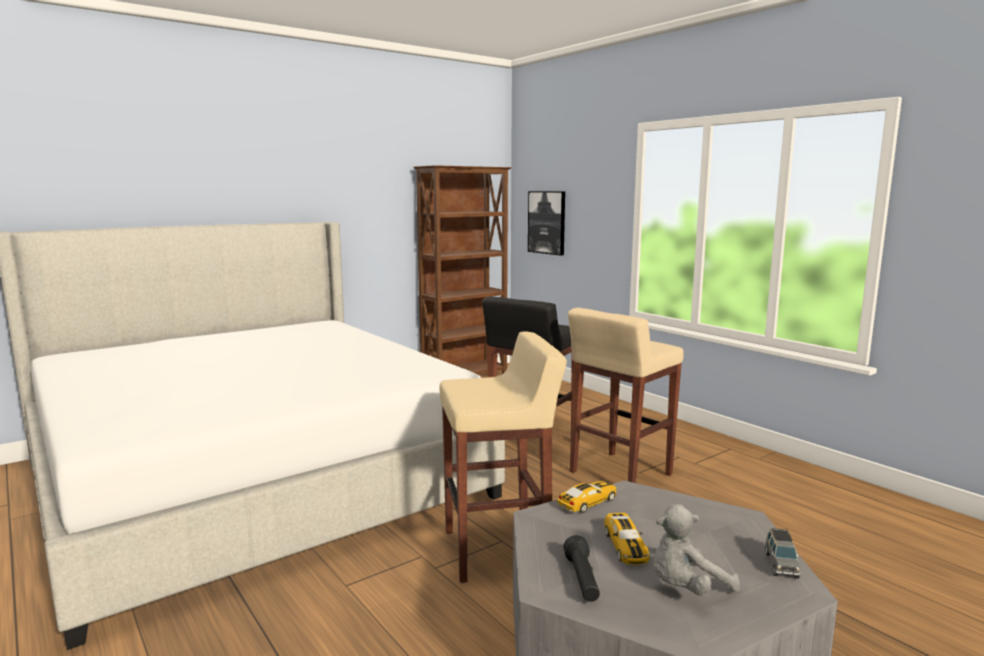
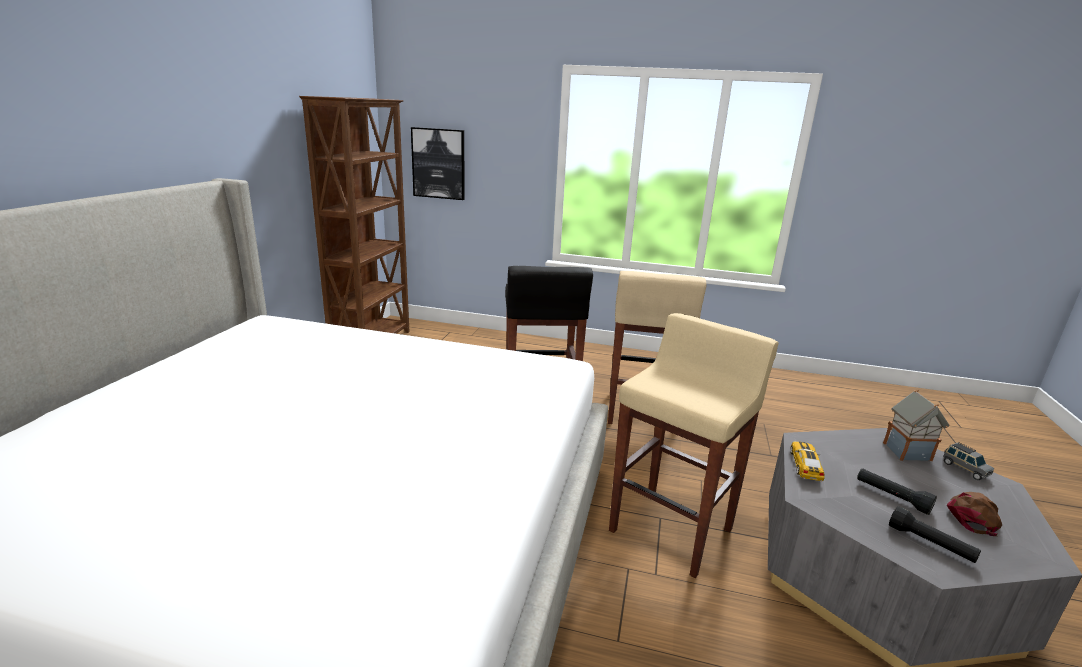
camera: 40 degrees left, 10 degrees up
toy car [604,513,650,565] -> black flashlight [857,468,937,515]
grey plush toy [653,504,740,596] -> brown cap [947,492,1002,536]
none -> toy house [883,390,949,461]

